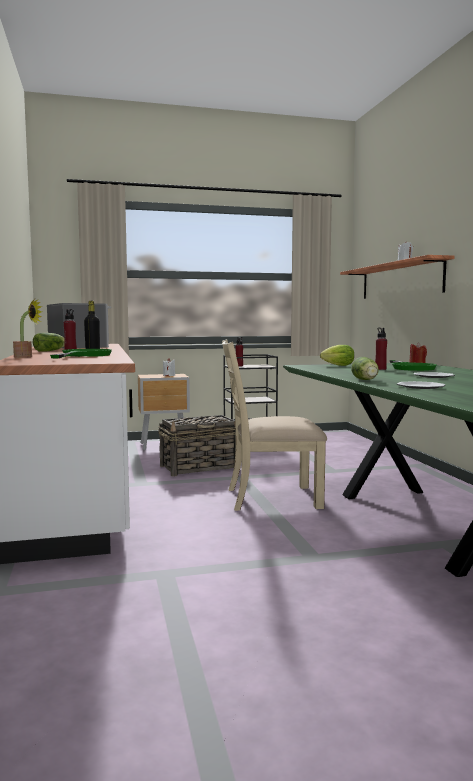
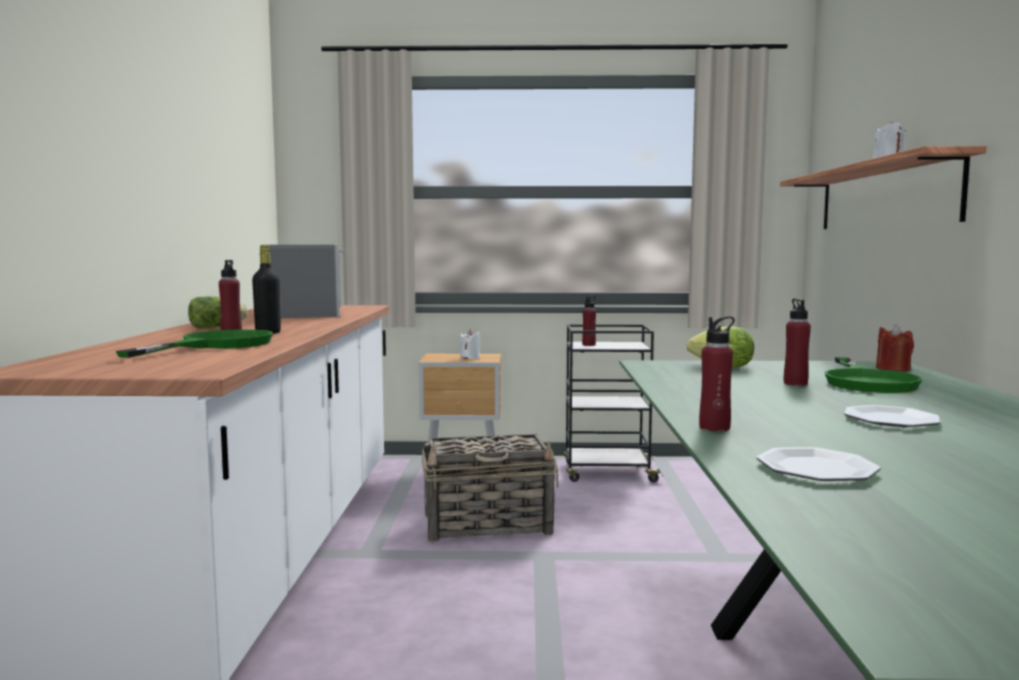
camera: 15 degrees right, 0 degrees up
potted plant [13,299,42,358] -> none
beige chair [222,339,327,511] -> none
lettuce [351,357,379,380] -> red bottle [699,316,735,431]

